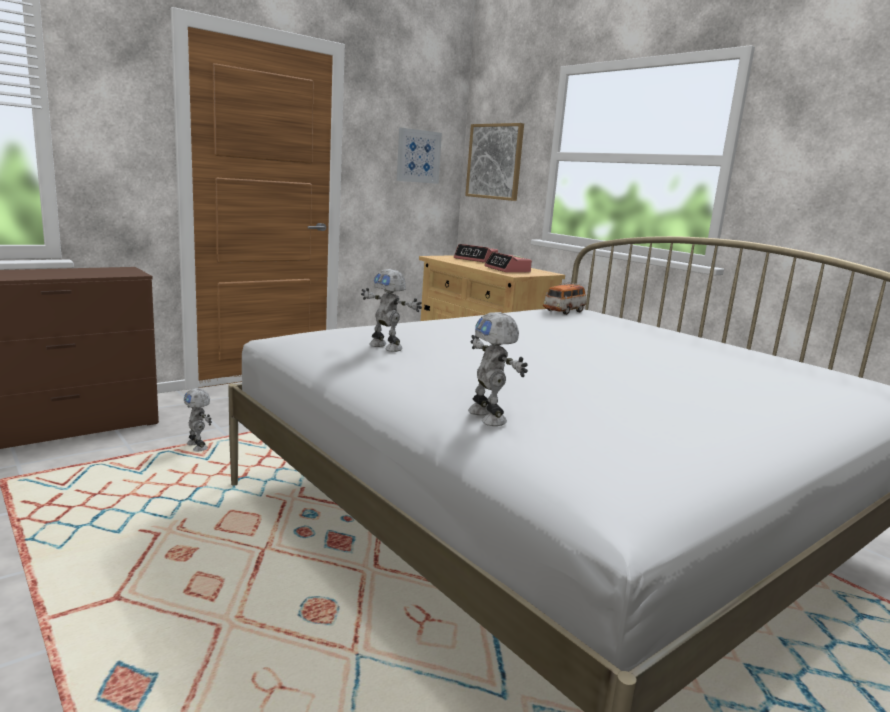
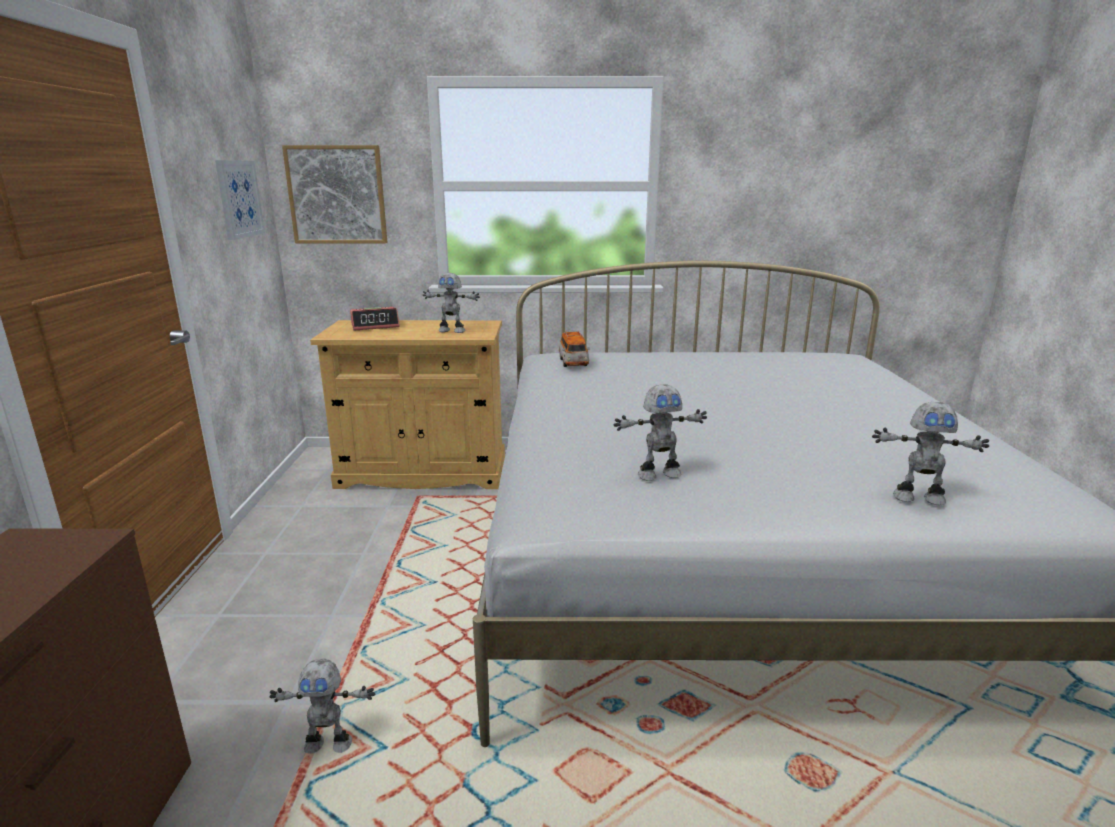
camera: 50 degrees left, 5 degrees up
alarm clock [484,252,532,273] -> toy robot [423,273,480,333]

